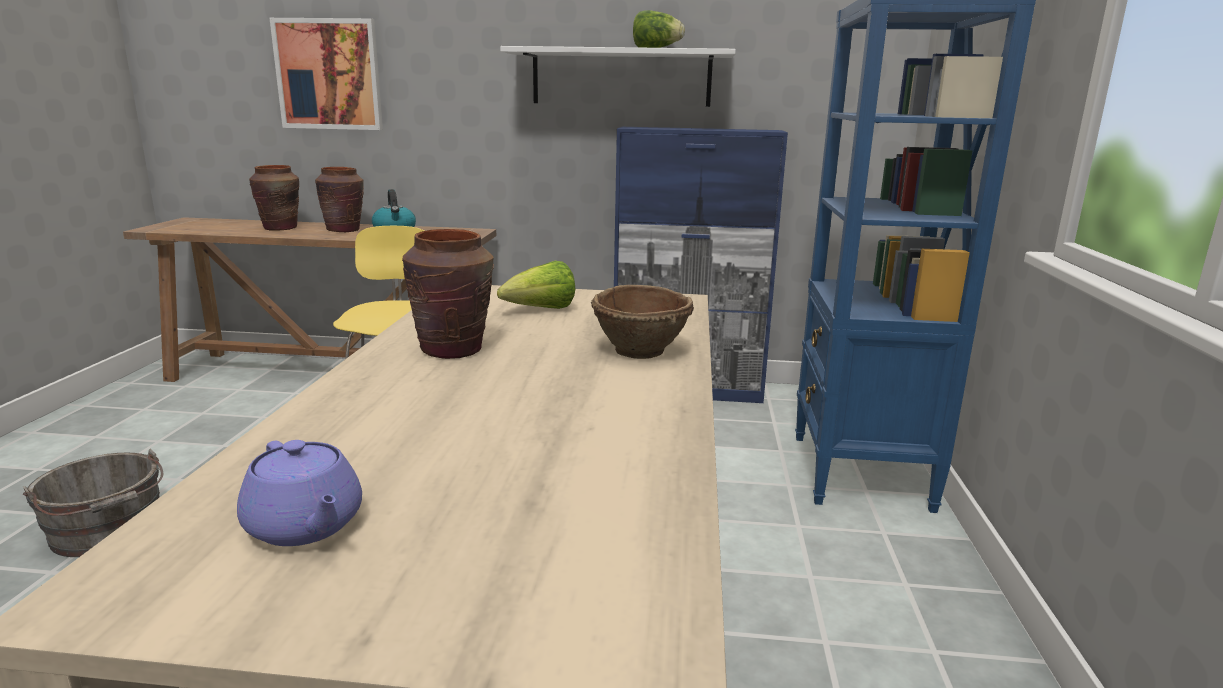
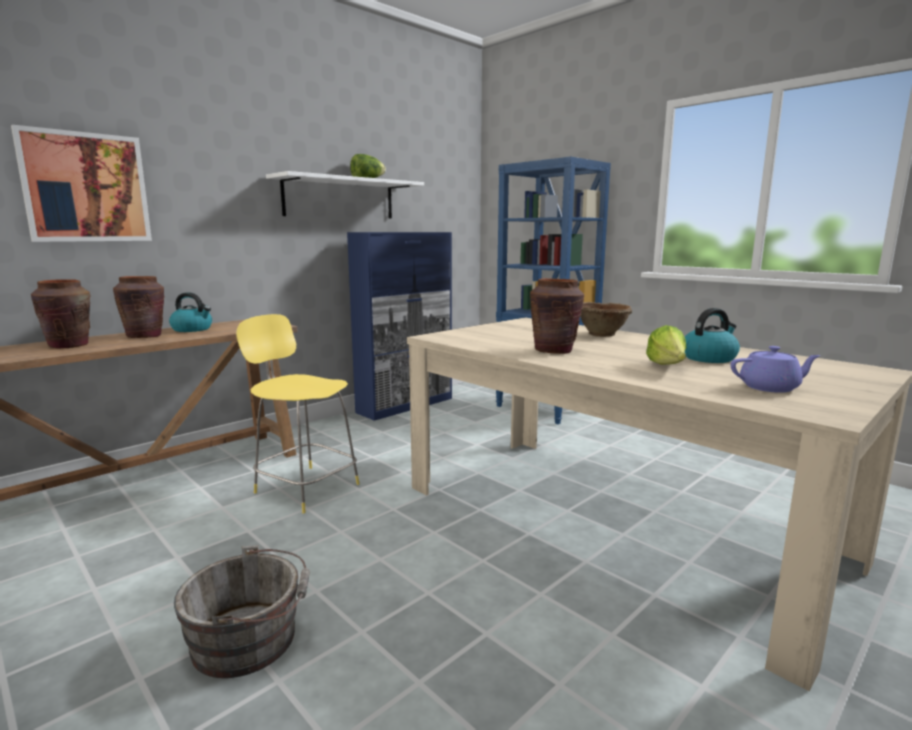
camera: 50 degrees left, 5 degrees down
lettuce [497,261,575,309] -> lettuce moved to [646,325,686,365]
none -> kettle [685,308,740,363]

